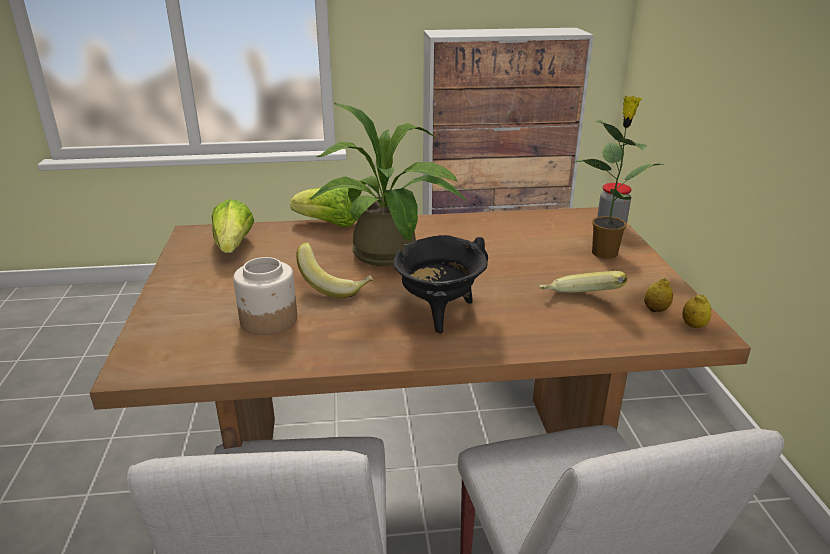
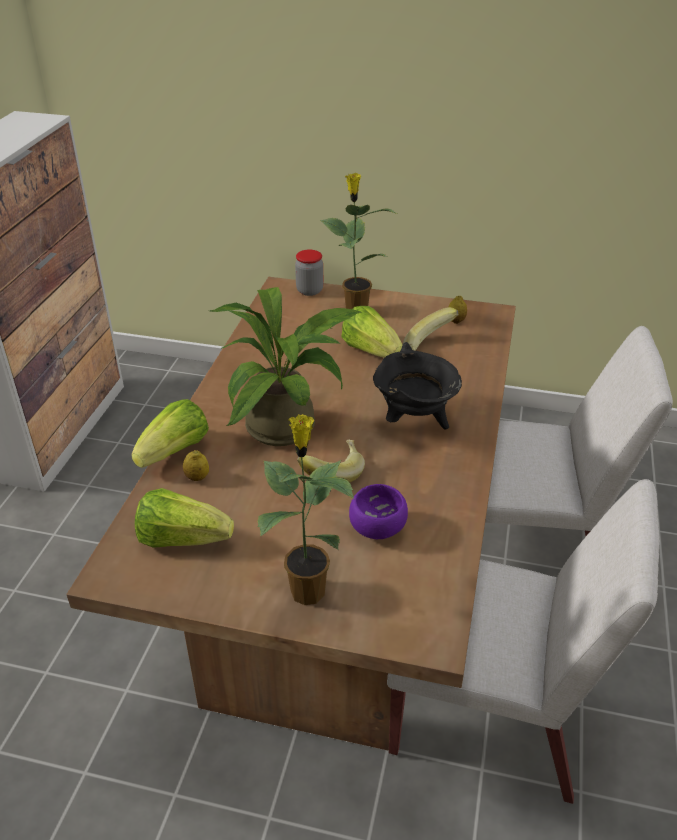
camera: 70 degrees left, 10 degrees up
jar [233,257,297,335] -> purple bowl [349,484,408,539]
lemon [683,294,711,328] -> lemon moved to [183,450,209,481]
none -> potted plant [258,414,354,605]
none -> lettuce [341,306,403,358]

